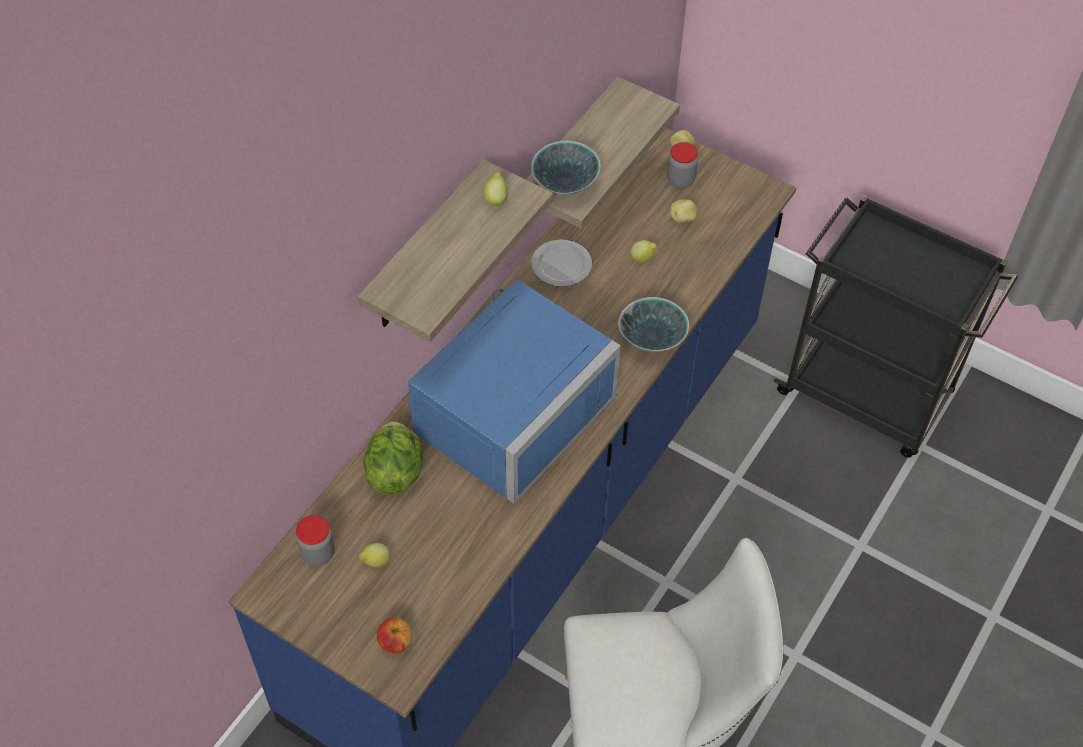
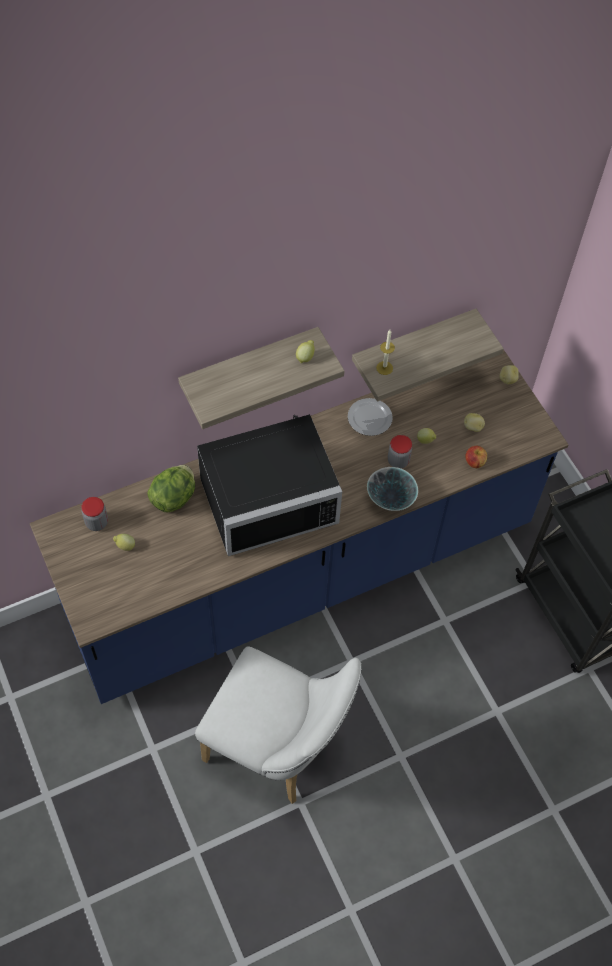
camera: 30 degrees right, 5 degrees up
apple [377,618,412,653] -> apple moved to [465,446,487,468]
blue microwave [408,279,621,504] -> black microwave [197,414,342,556]
bowl [531,141,601,196] -> candle [376,330,395,375]
jar [667,142,698,188] -> jar moved to [388,435,412,469]

